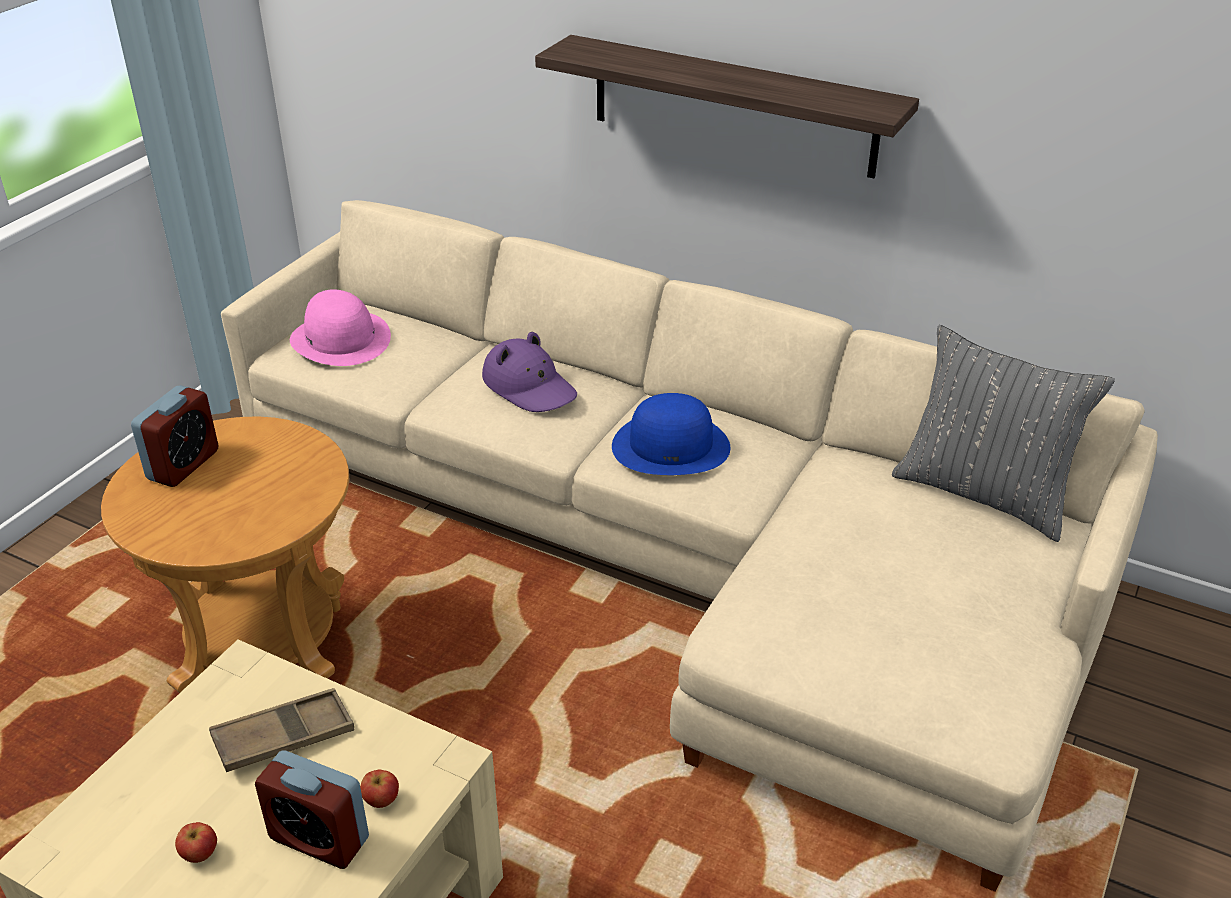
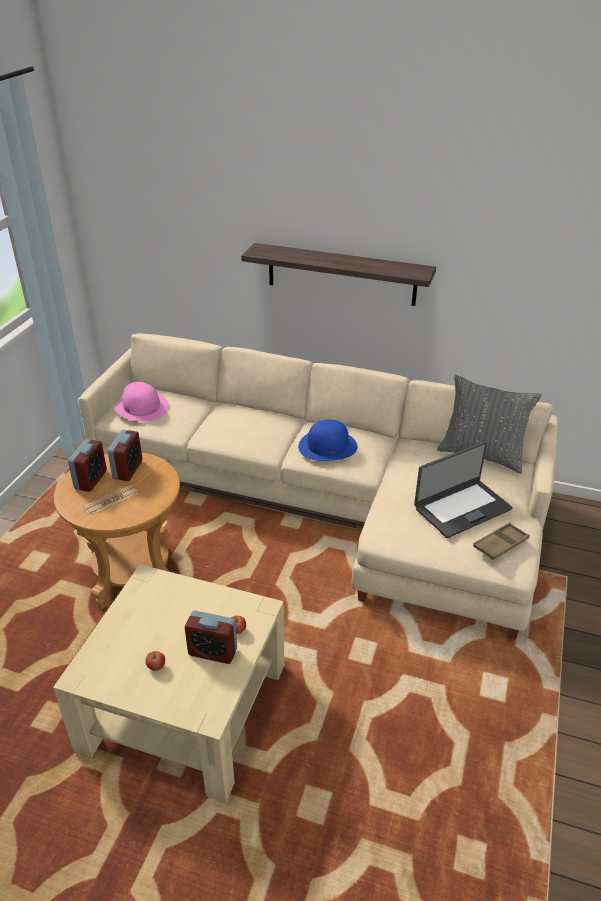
camera: 10 degrees left, 0 degrees up
brown tray [209,688,354,772] -> brown tray moved to [473,522,530,560]
purple hat [482,332,577,412] -> none
none -> newspaper [83,484,139,516]
none -> alarm clock [108,430,142,481]
none -> laptop [414,441,513,538]

